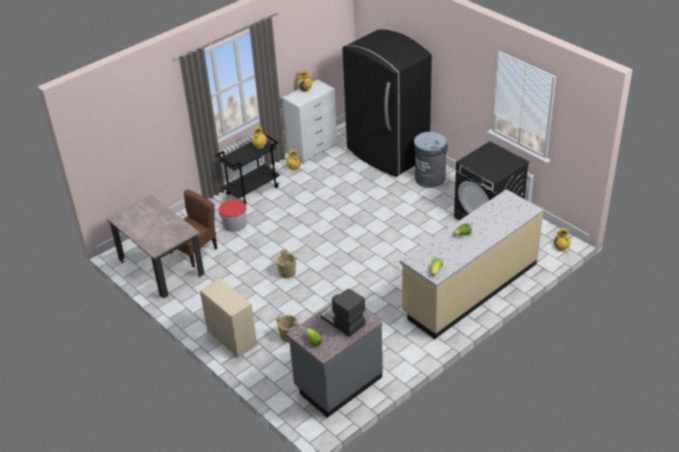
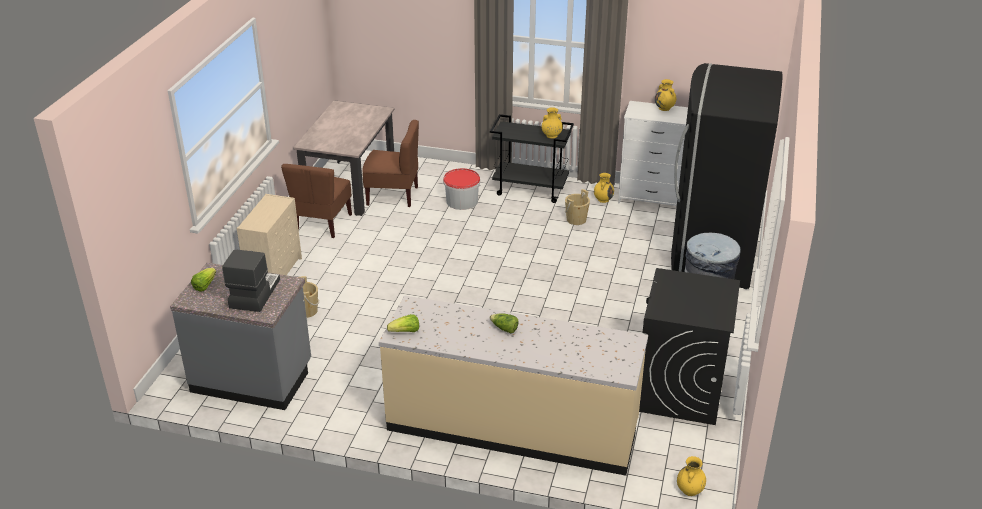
camera: 55 degrees right, 5 degrees down
beige bucket [276,249,296,278] -> beige bucket moved to [565,189,590,225]
none -> brown chair [281,164,352,238]

